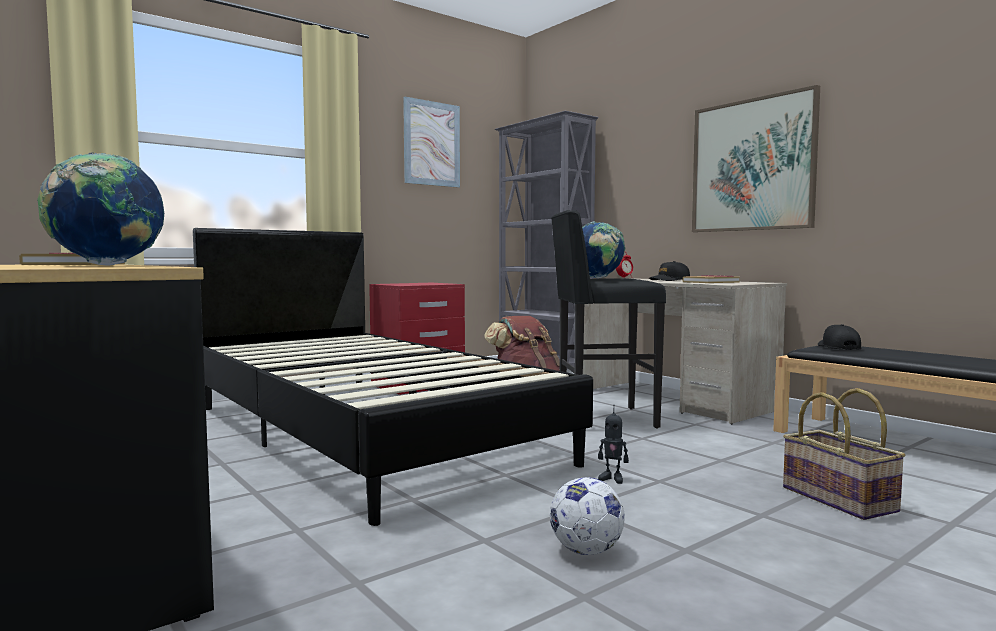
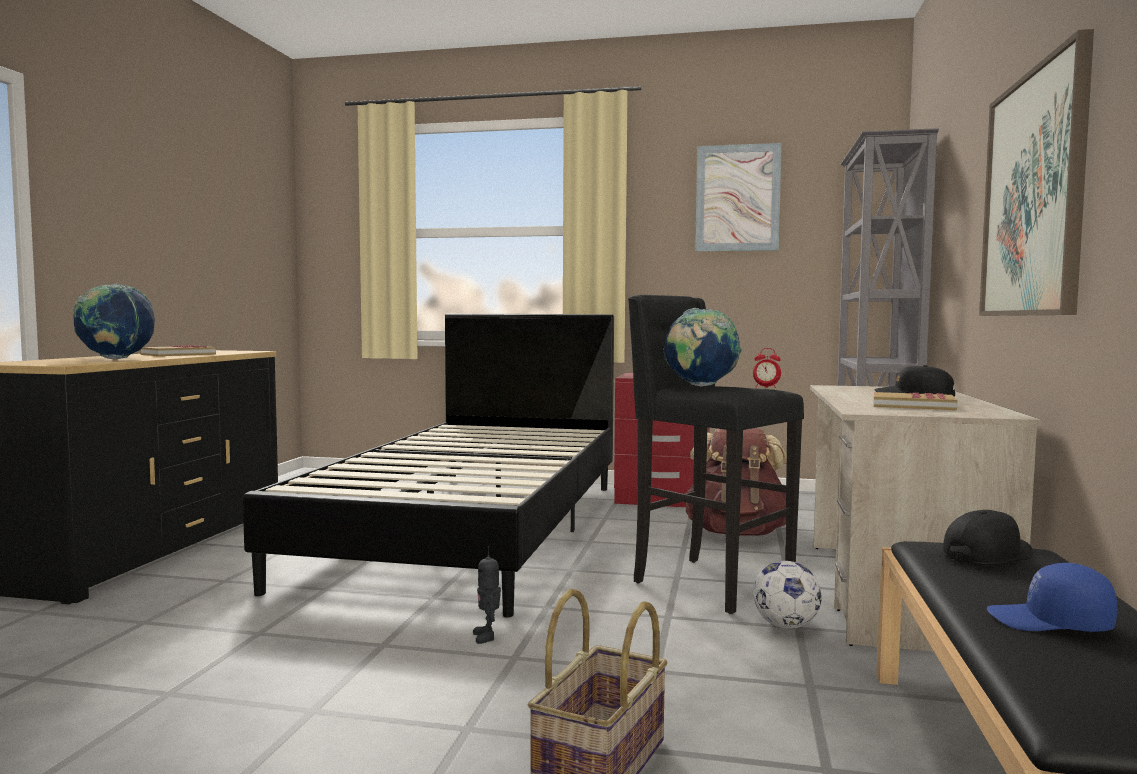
camera: 50 degrees right, 0 degrees up
football [550,477,625,555] -> football moved to [753,561,822,629]
none -> blue cap [987,563,1117,632]

